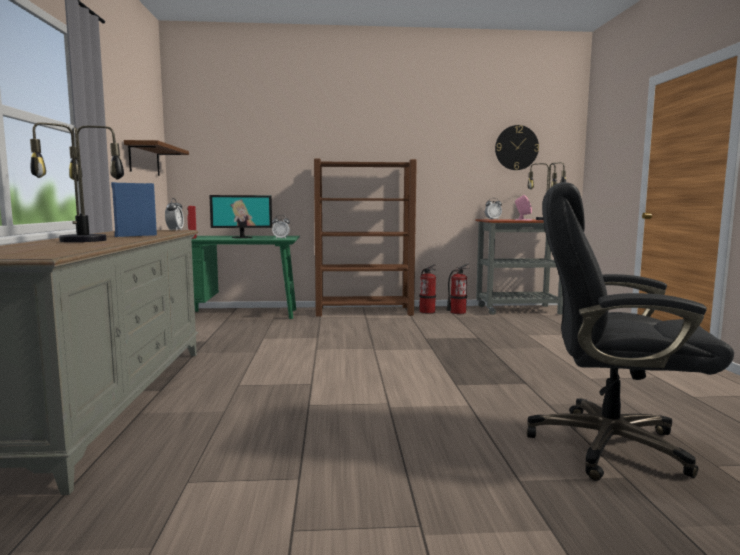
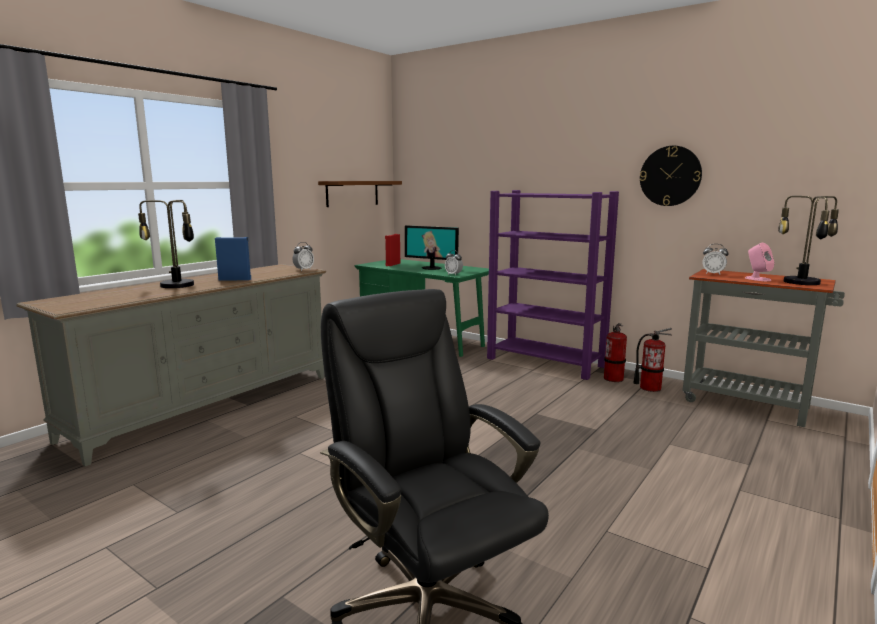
camera: 40 degrees right, 5 degrees up
brown bookcase [314,158,417,317] -> purple bookcase [487,190,619,380]
wall clock [495,125,539,170] -> wall clock moved to [640,146,702,206]

